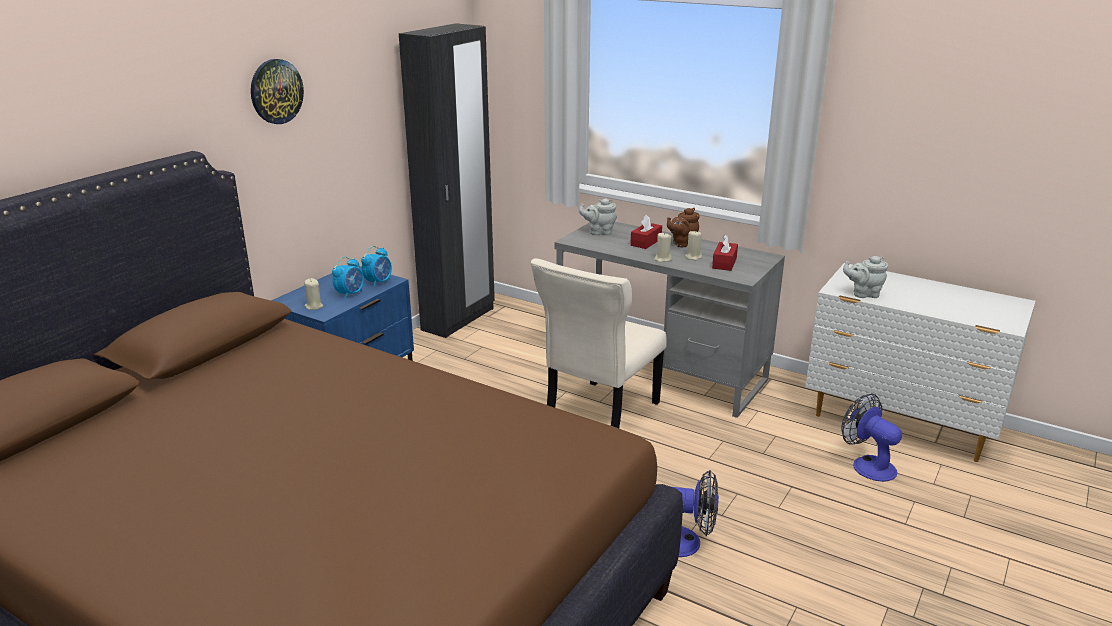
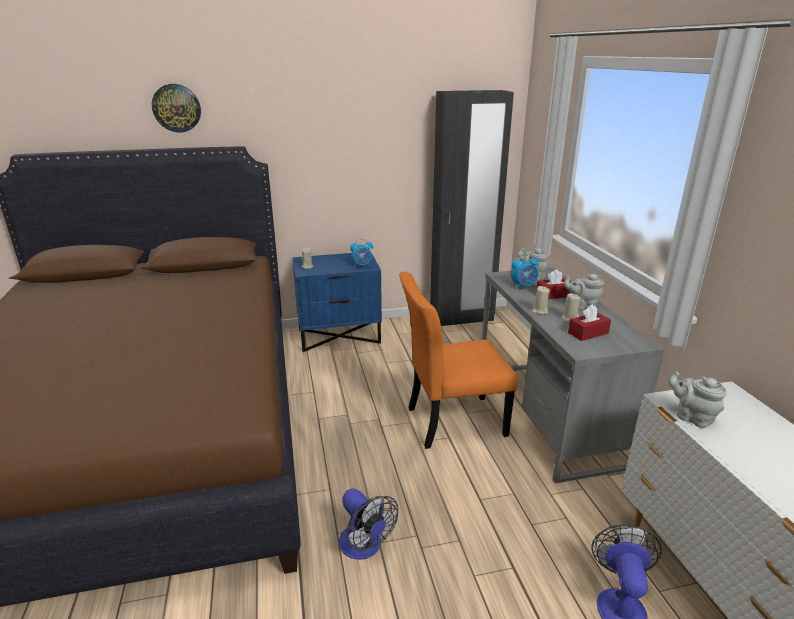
camera: 45 degrees right, 0 degrees up
wall clock [251,59,304,124] -> wall clock moved to [152,84,201,133]
alarm clock [332,257,364,300] -> alarm clock moved to [511,254,539,289]
beige chair [531,258,667,428] -> orange chair [399,272,518,449]
brown teapot [667,208,700,247] -> grey teapot [564,274,604,309]

